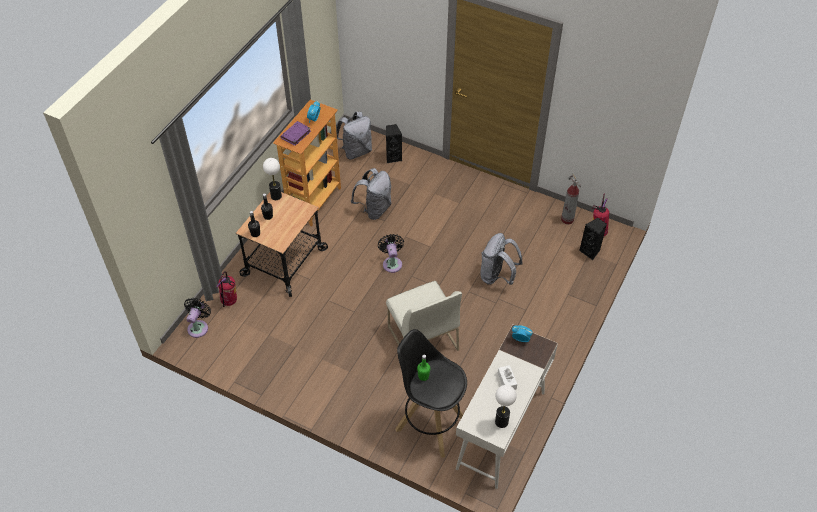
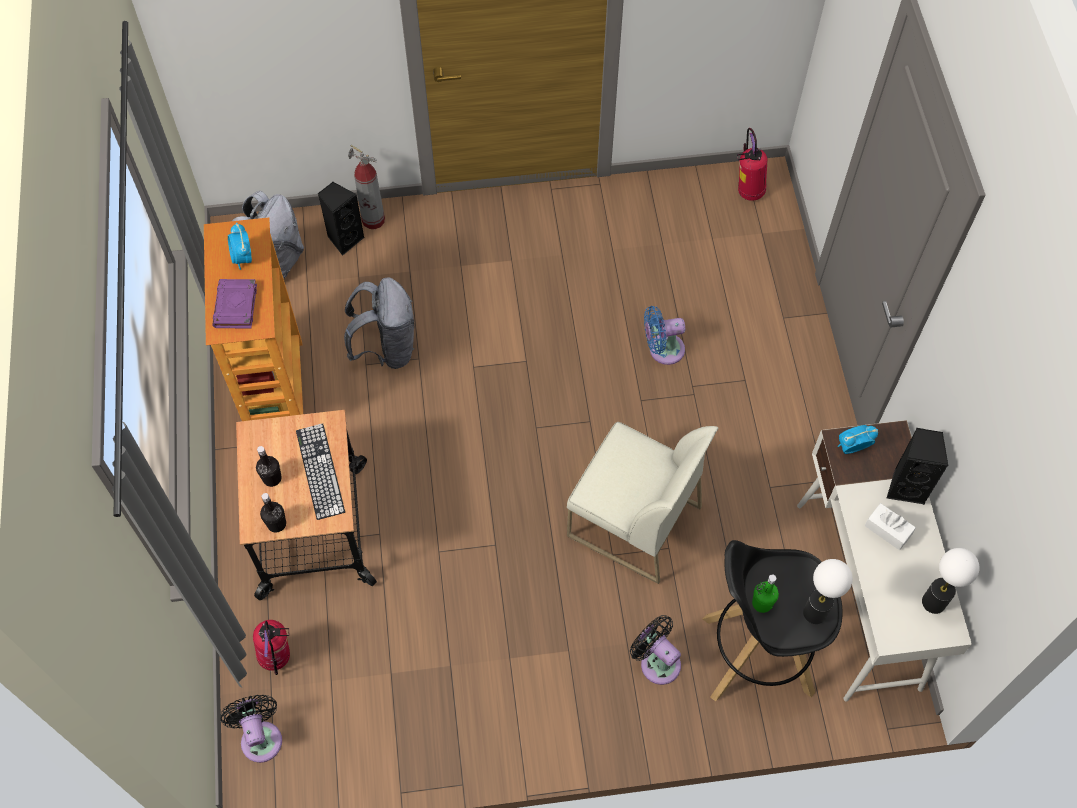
camera: 35 degrees left, 10 degrees up
table lamp [263,158,282,200] -> table lamp moved to [803,559,853,624]
black fan [378,234,404,273] -> black fan moved to [630,615,681,685]
grey backpack [480,233,523,285] -> blue fan [644,306,685,365]
fire extinguisher [561,174,581,224] -> fire extinguisher moved to [348,145,385,229]
black speaker [579,218,607,260] -> black speaker moved to [887,428,948,505]
none -> keyboard [296,424,345,520]

